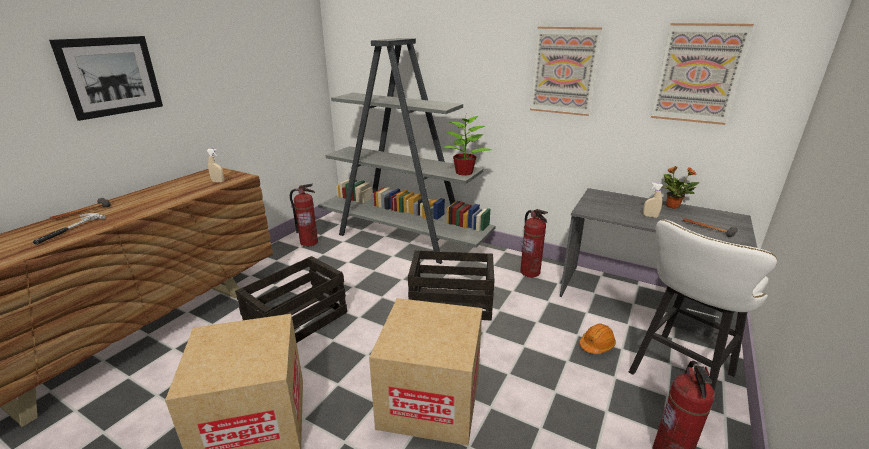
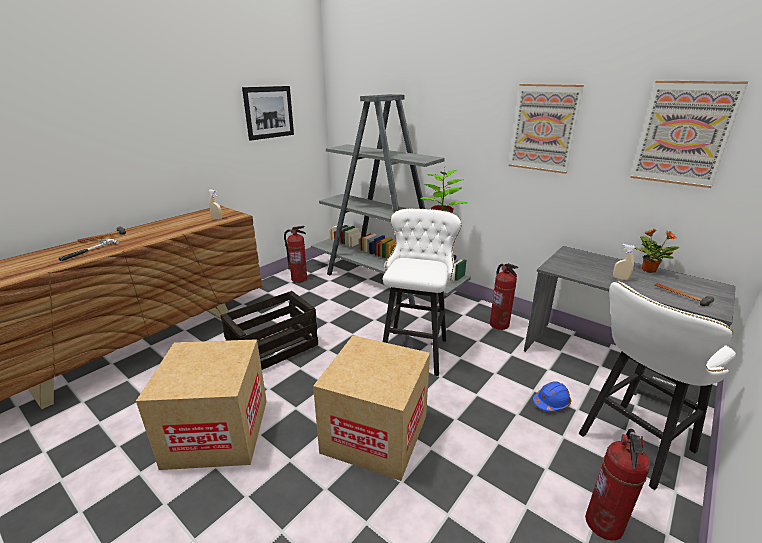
camera: 10 degrees right, 0 degrees up
picture [49,36,163,121] -> picture moved to [242,86,294,141]
crate [408,250,494,321] -> white stool [383,208,462,376]
orange hard hat [579,323,616,354] -> blue hard hat [533,381,571,412]

